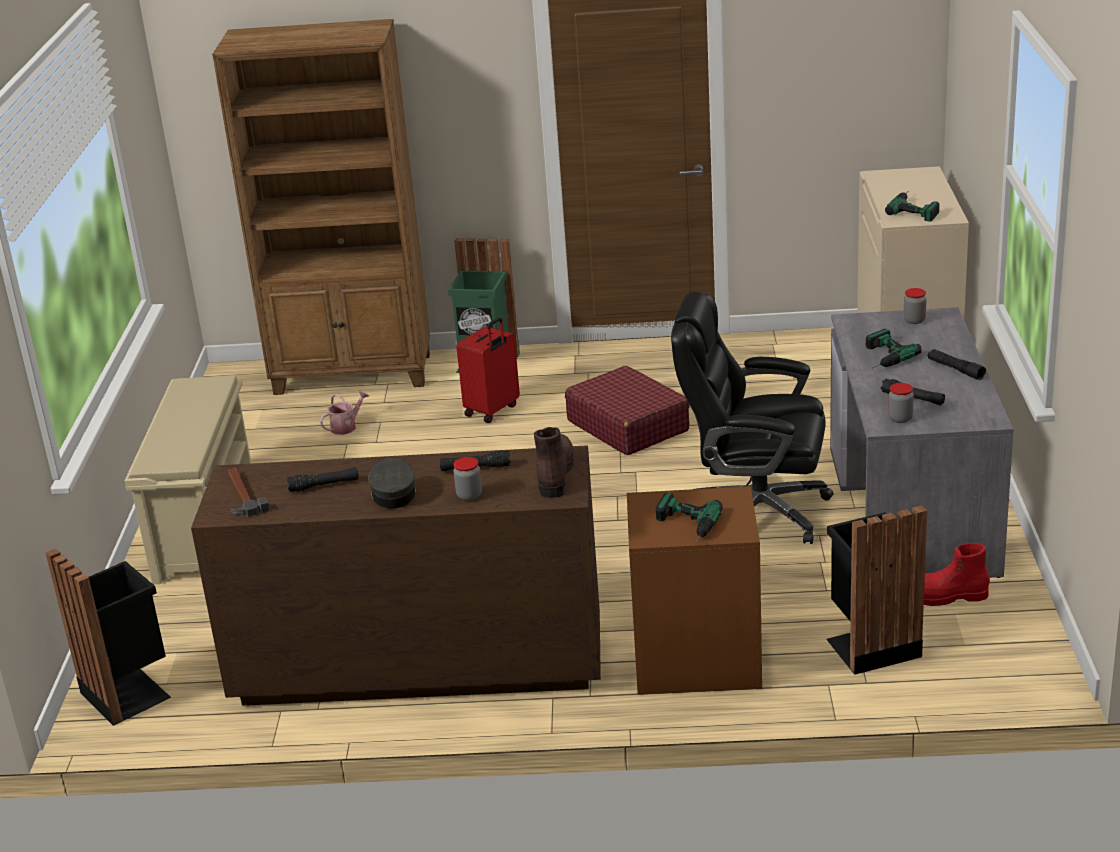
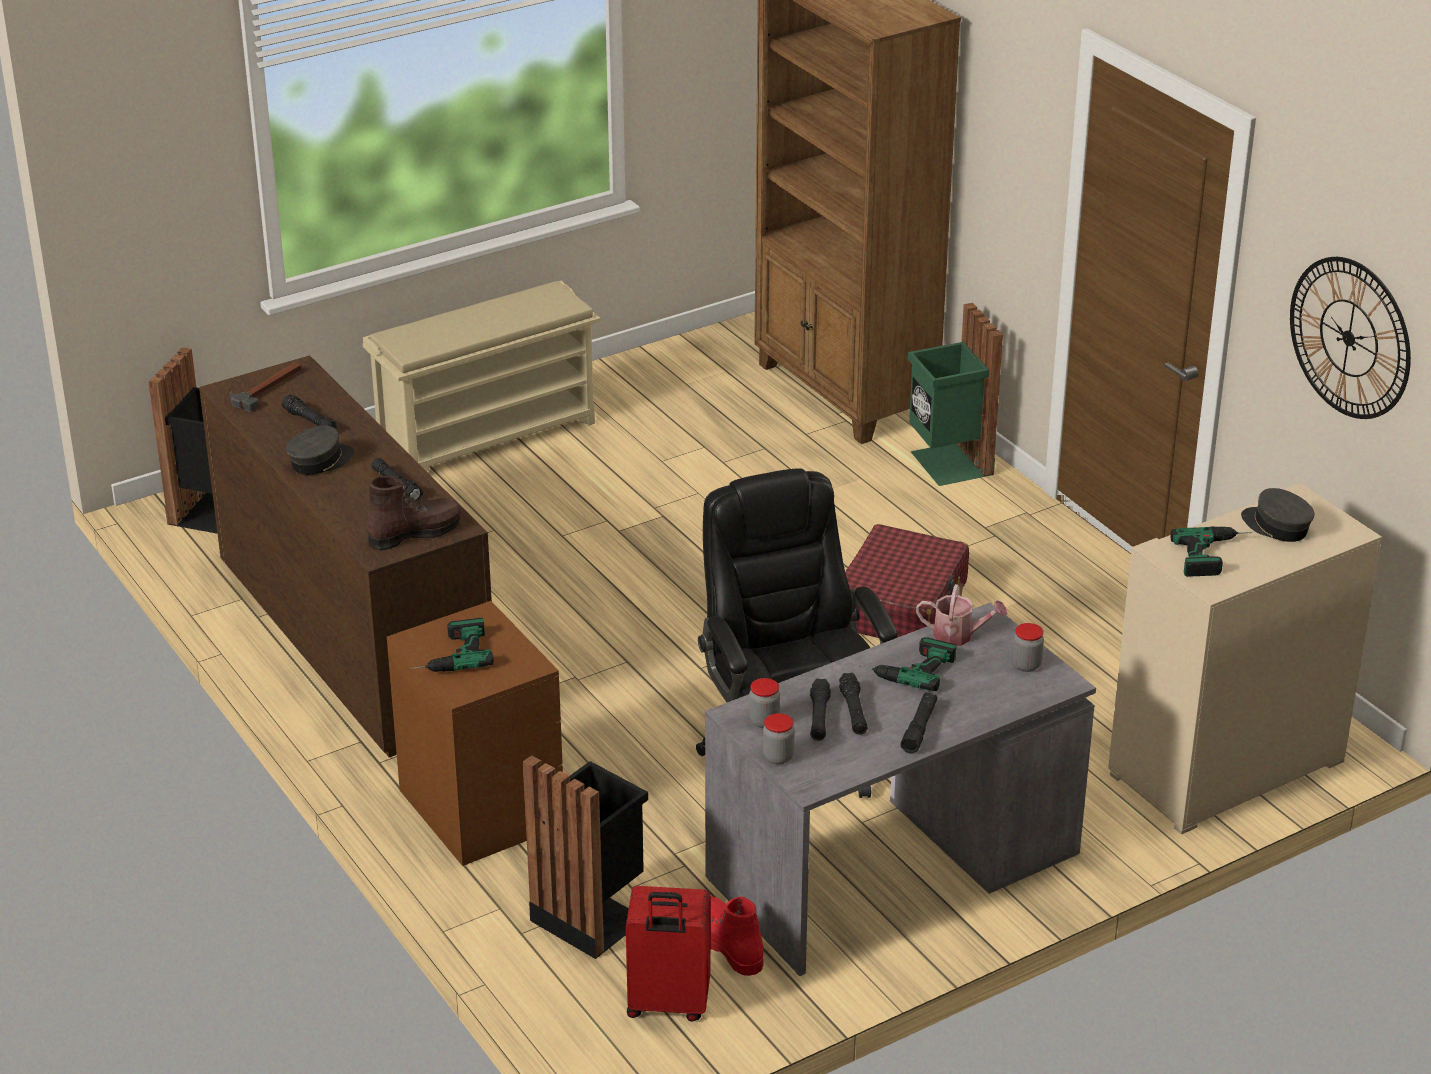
camera: 55 degrees right, 5 degrees up
watering can [320,391,369,435] -> watering can moved to [916,584,1007,646]
jar [453,457,482,501] -> jar moved to [763,713,795,764]
red suitcase [456,317,520,423] -> red suitcase moved to [626,886,711,1022]
none -> black flashlight [839,673,868,734]
none -> grey cap [1241,488,1315,542]
none -> wall clock [1290,257,1411,419]

